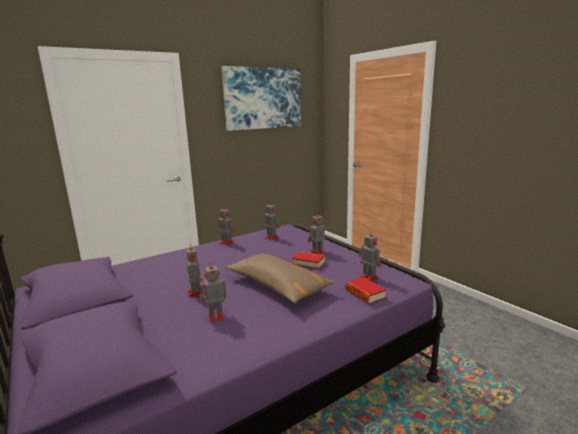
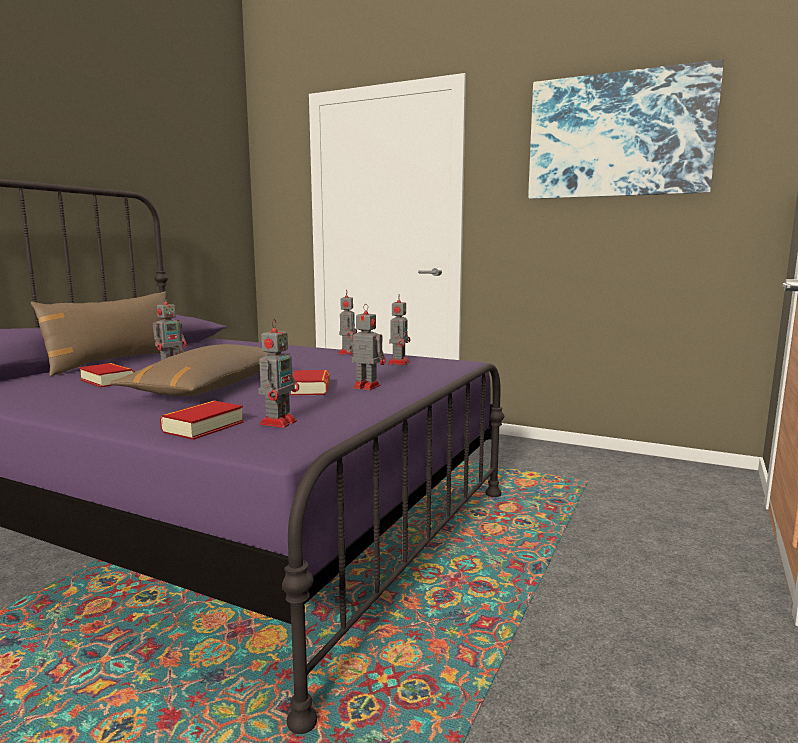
camera: 60 degrees right, 5 degrees down
toy robot [200,261,226,322] -> book [79,363,135,388]
none -> brown pillow [31,291,184,376]

